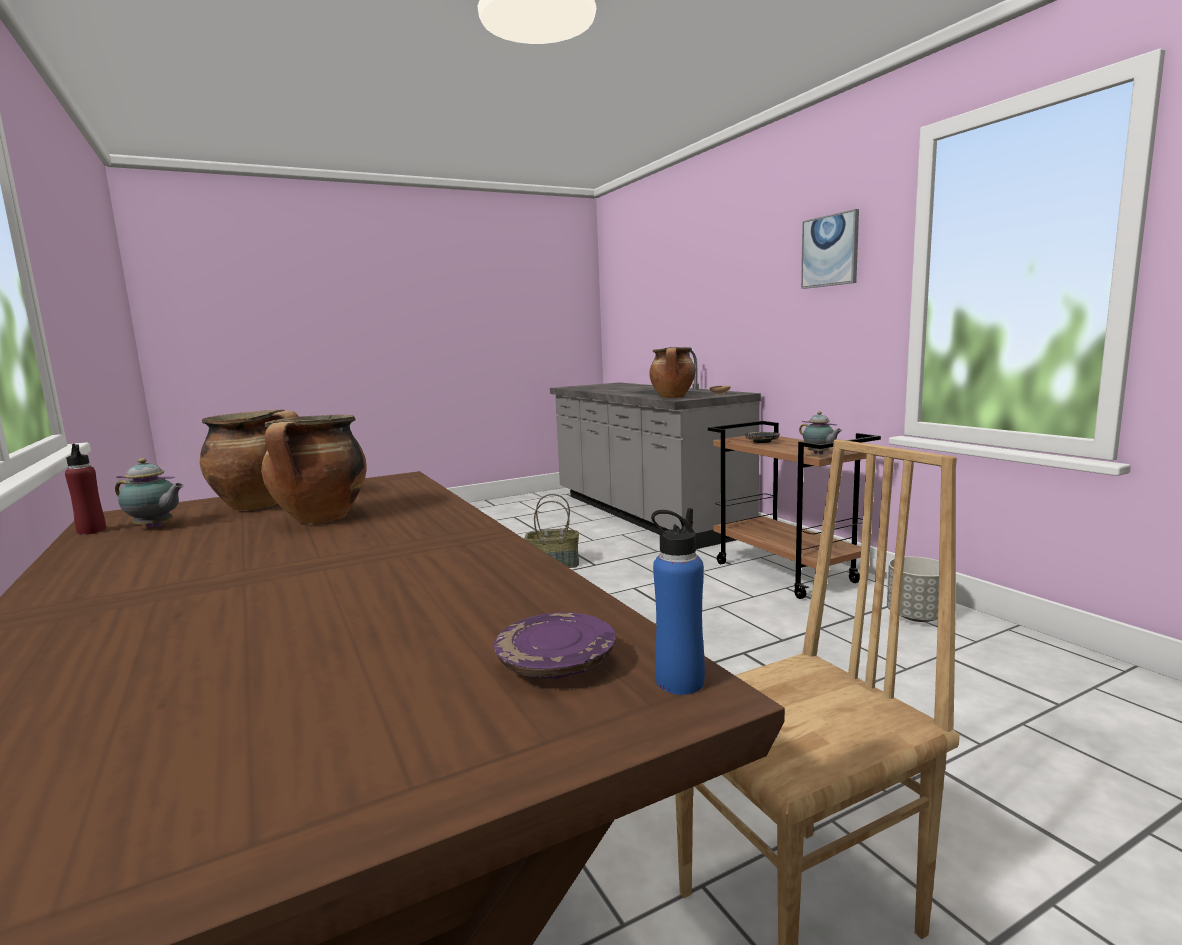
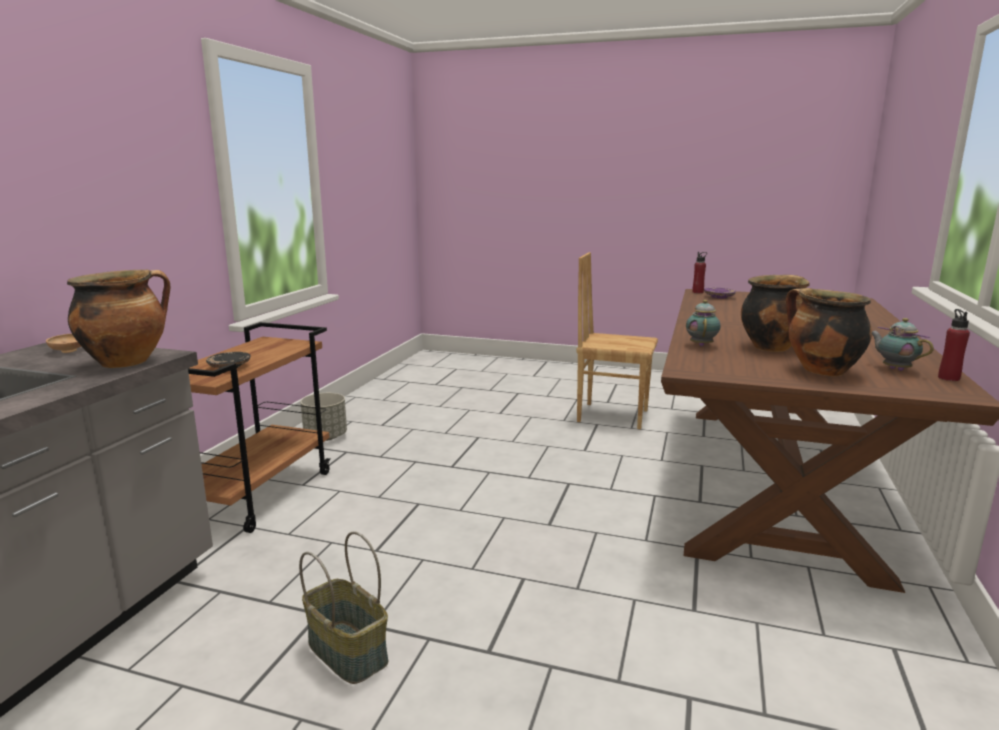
camera: 135 degrees left, 5 degrees up
blue bottle [651,508,705,695] -> red bottle [692,252,707,293]
teapot [799,412,842,454] -> teapot moved to [686,300,720,347]
picture [801,209,859,289] -> none

